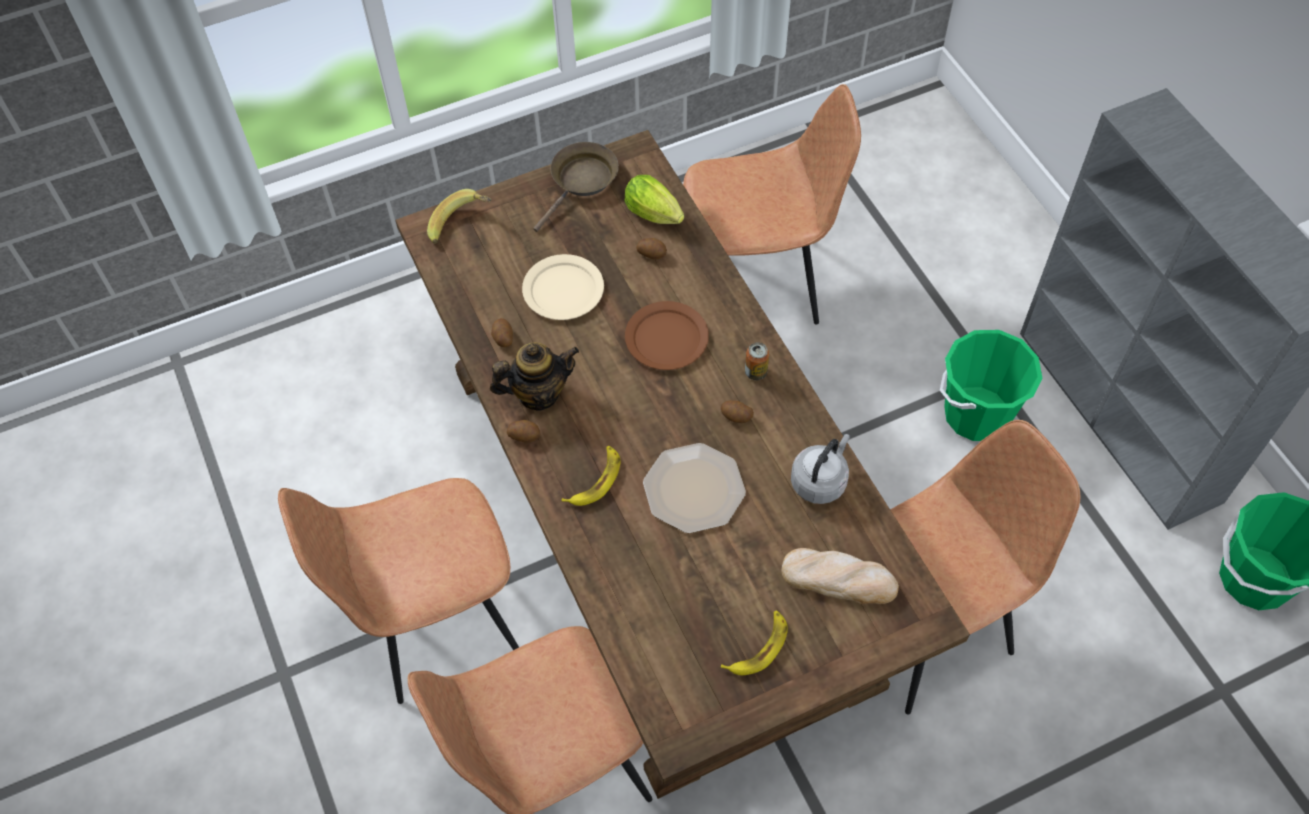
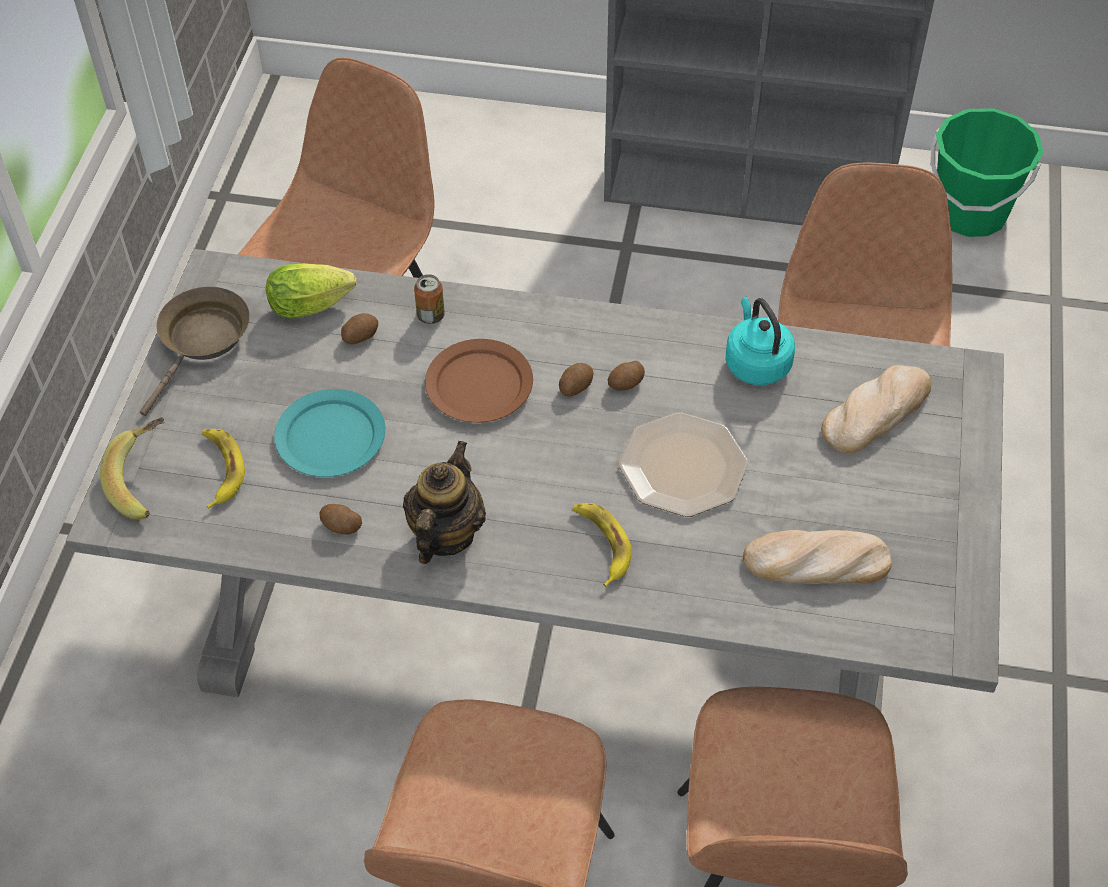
camera: 55 degrees left, 5 degrees down
brown dining table [395,130,970,799] -> grey dining table [66,249,1004,711]
potato [507,420,540,443] -> potato moved to [559,363,594,397]
beige plate [522,254,604,320] -> turquoise plate [274,389,385,477]
brown frying pan [533,142,619,232] -> brown frying pan turned 45 degrees clockwise [140,286,250,416]
banana [721,610,788,675] -> banana moved to [202,429,245,508]
can [745,342,769,380] -> can moved to [414,274,445,324]
grey kettle [791,434,850,504] -> turquoise kettle [725,297,795,385]
green bucket [940,330,1042,441] -> none
none -> bread [743,530,892,584]

